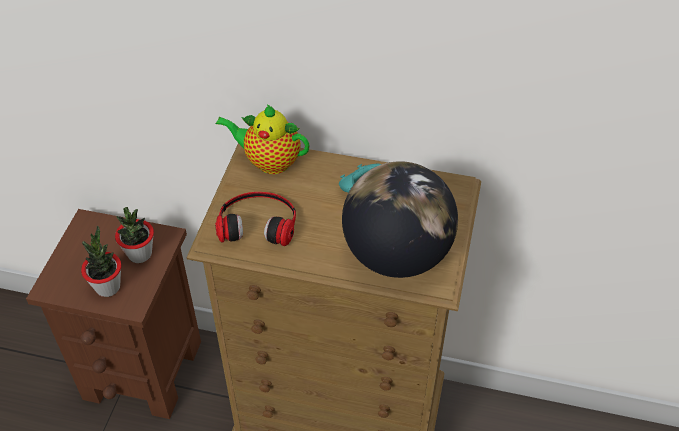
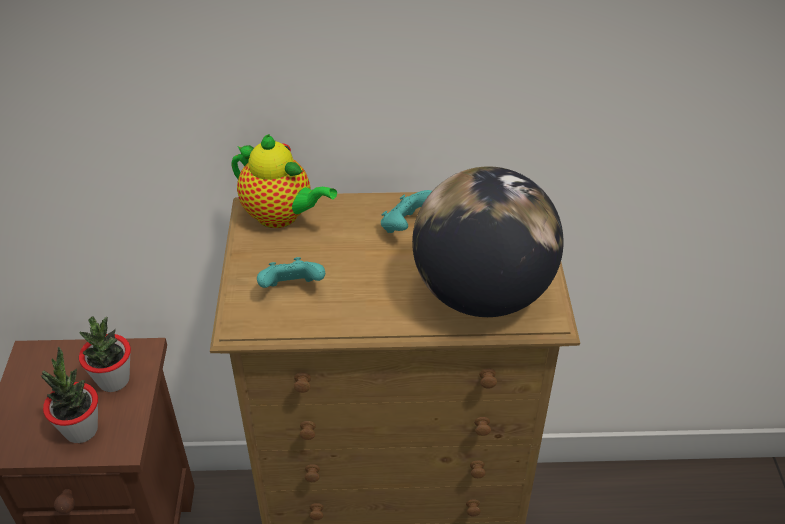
camera: 15 degrees left, 5 degrees down
headphones [215,192,296,246] -> turquoise game controller [257,257,325,288]
teapot [216,104,309,174] -> teapot turned 150 degrees counterclockwise [231,134,337,228]

